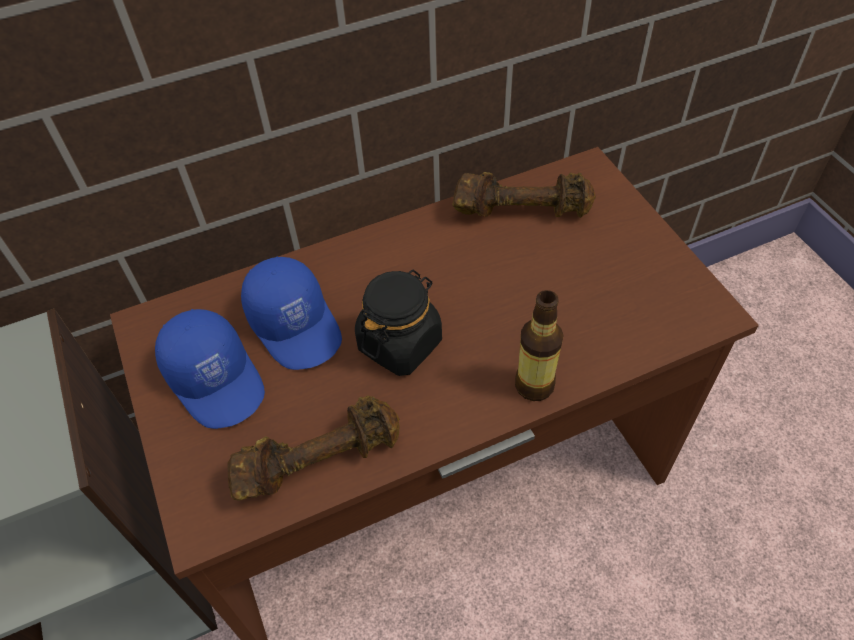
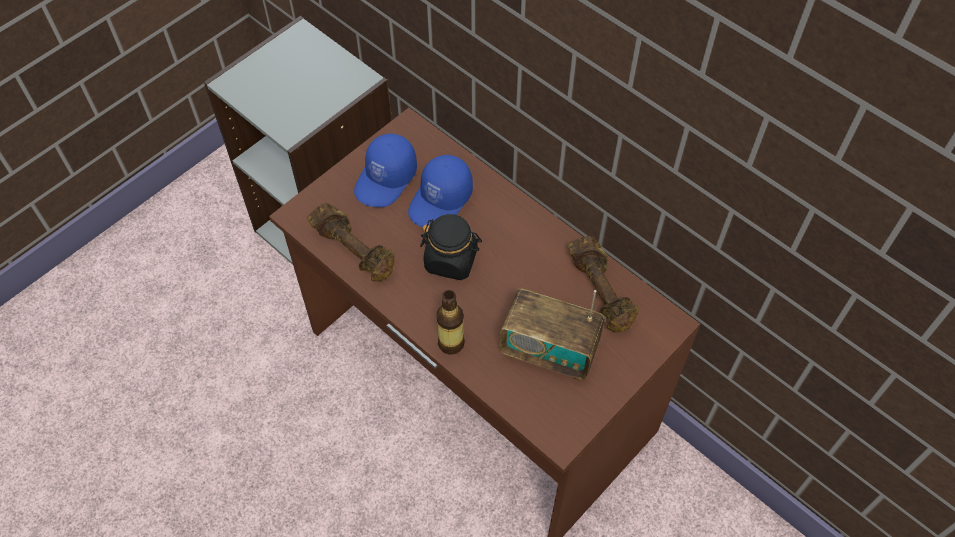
camera: 65 degrees right, 5 degrees up
none -> radio [500,288,605,380]

